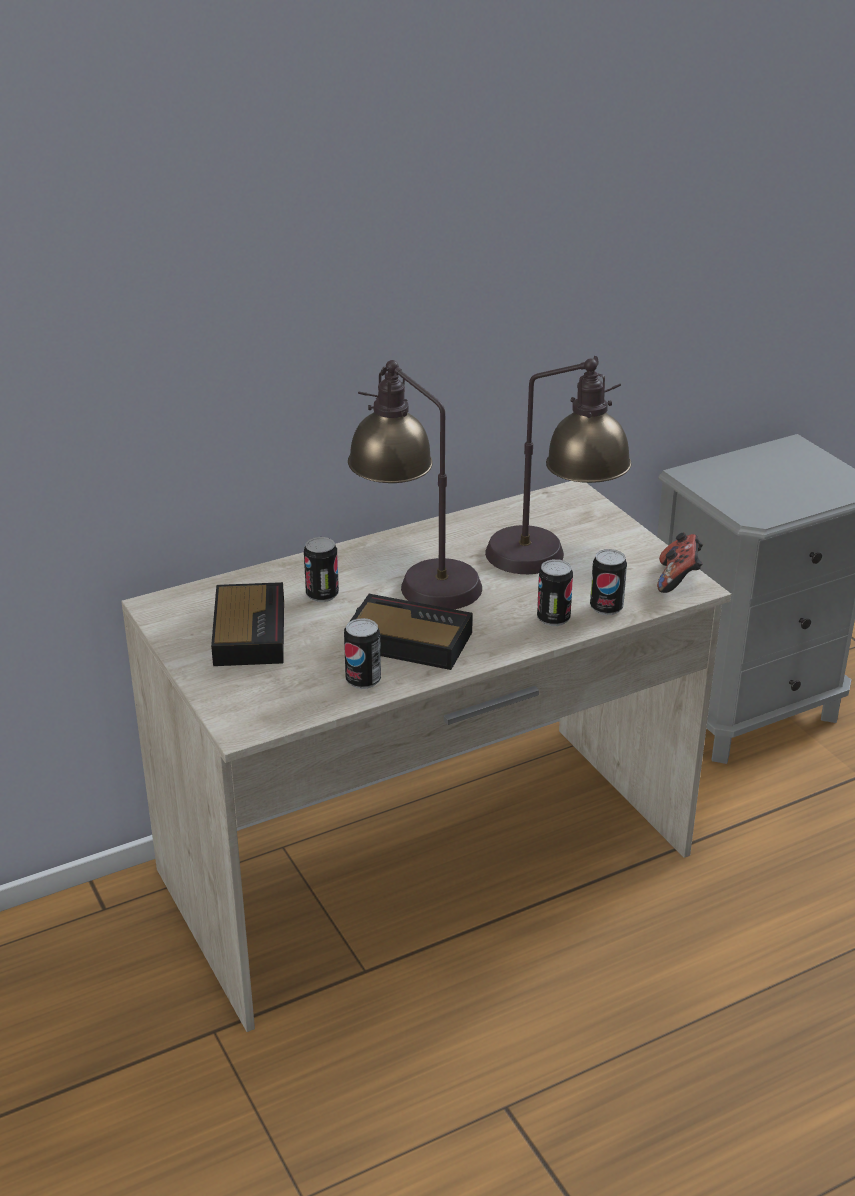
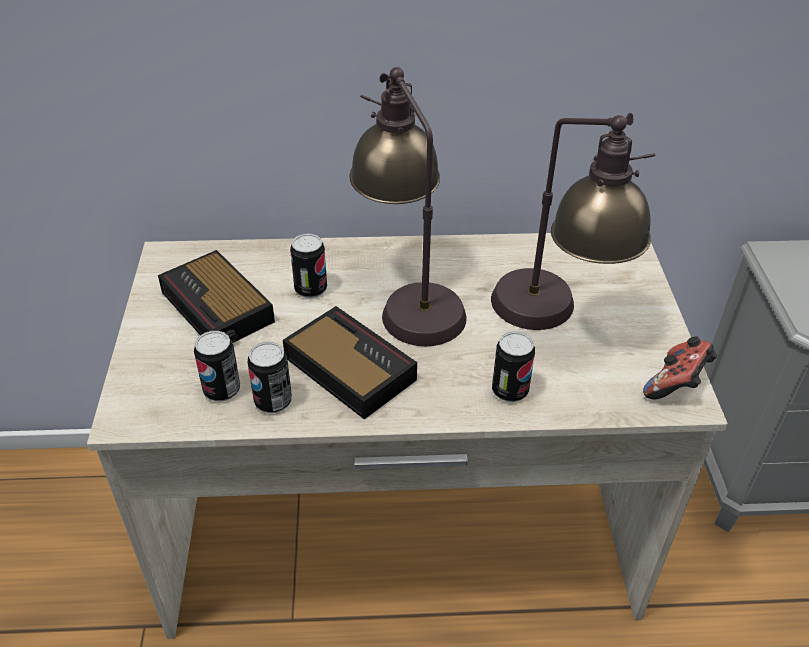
camera: 25 degrees right, 10 degrees up
alarm clock [211,582,284,666] -> alarm clock turned 120 degrees clockwise [158,250,275,343]
can [590,549,627,615] -> can moved to [194,331,240,402]

